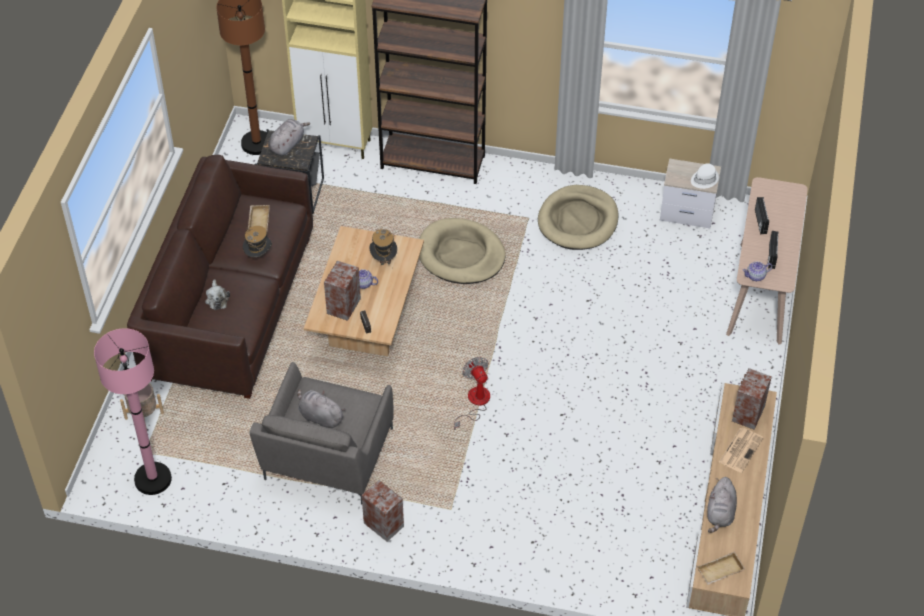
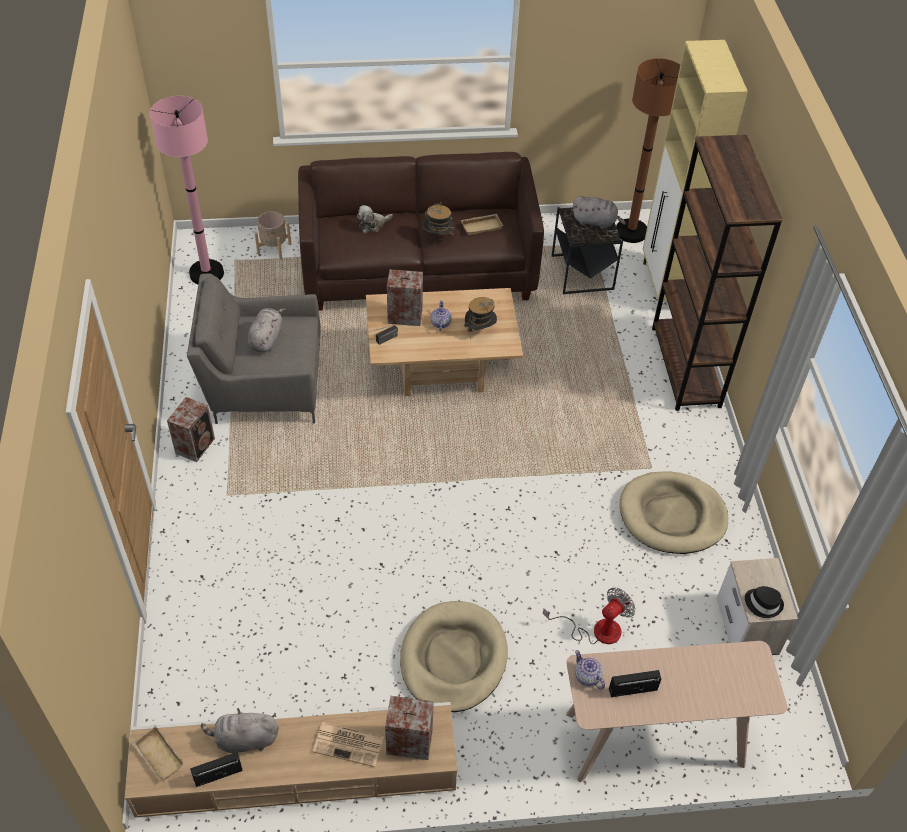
camera: 70 degrees right, 0 degrees up
beige dog bed [419,218,506,284] -> beige dog bed moved to [400,601,508,712]
fan [454,357,490,430] -> fan moved to [543,588,635,644]
white hat [691,163,719,189] -> black hat [745,586,784,618]
radio [755,197,769,234] -> radio moved to [190,752,243,787]

